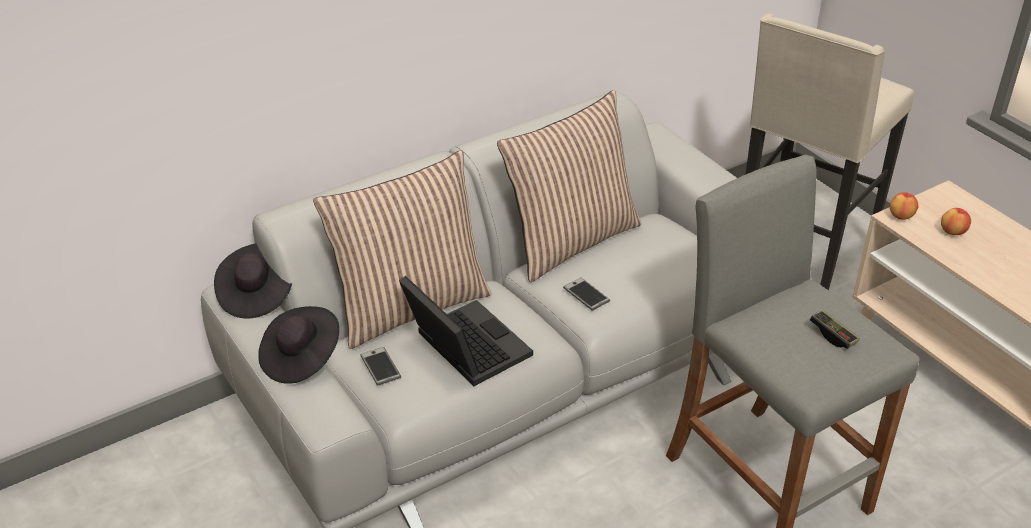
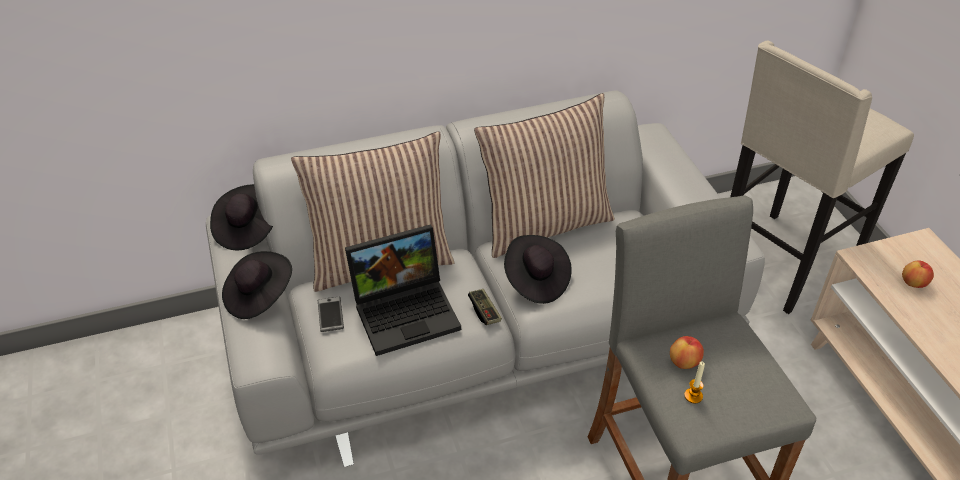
camera: 15 degrees right, 5 degrees up
laptop [399,276,533,386] -> laptop turned 90 degrees clockwise [345,225,461,356]
phone [563,278,610,311] -> black hat [504,235,572,304]
game controller [810,310,860,349] -> game controller moved to [468,289,502,325]
apple [890,192,918,220] -> apple moved to [670,336,704,369]
none -> candle [684,361,705,404]

